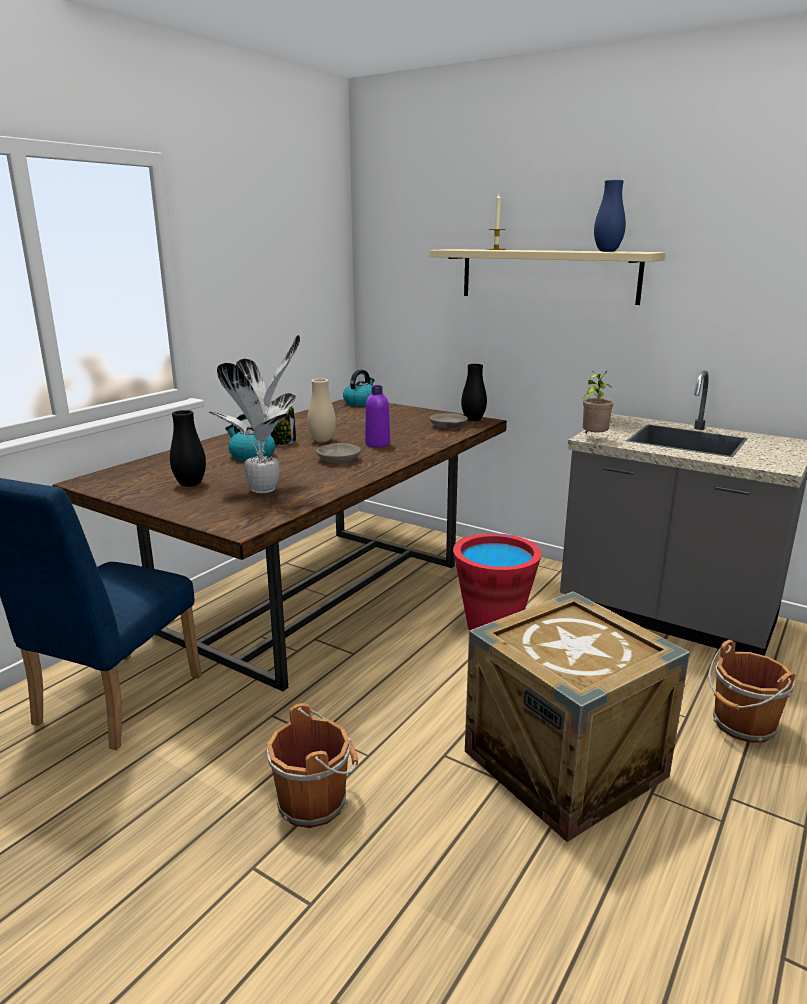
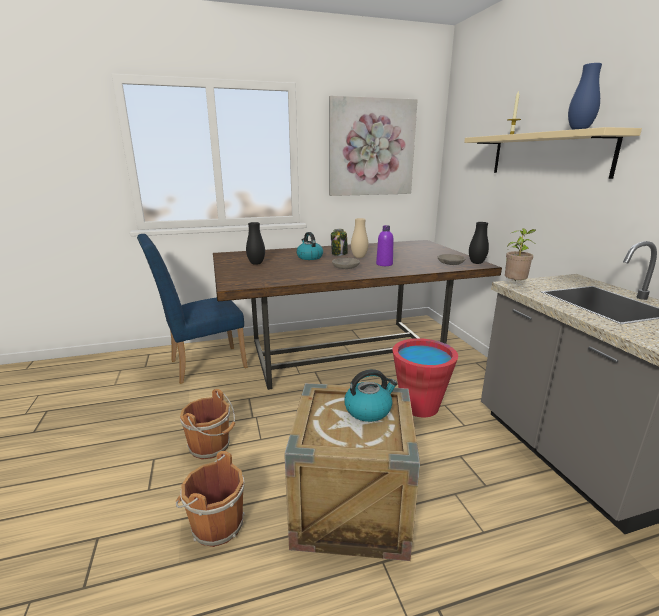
camera: 40 degrees right, 0 degrees up
potted plant [209,335,300,493] -> none
kettle [343,370,375,406] -> kettle moved to [344,369,398,422]
brown bucket [708,640,795,743] -> brown bucket moved to [176,451,245,547]
none -> picture [329,96,418,196]

